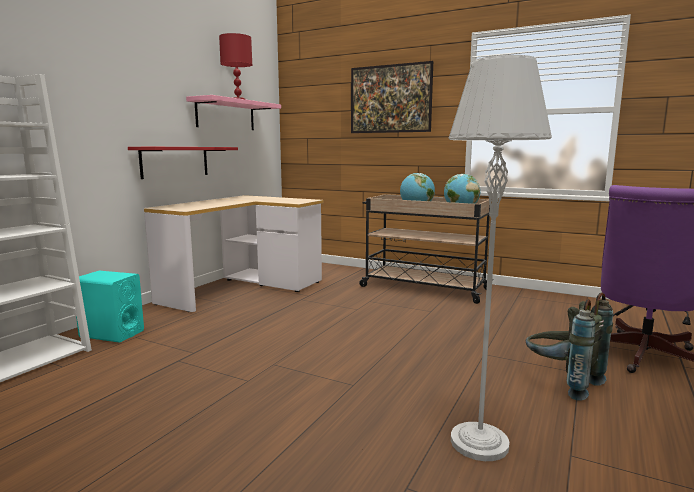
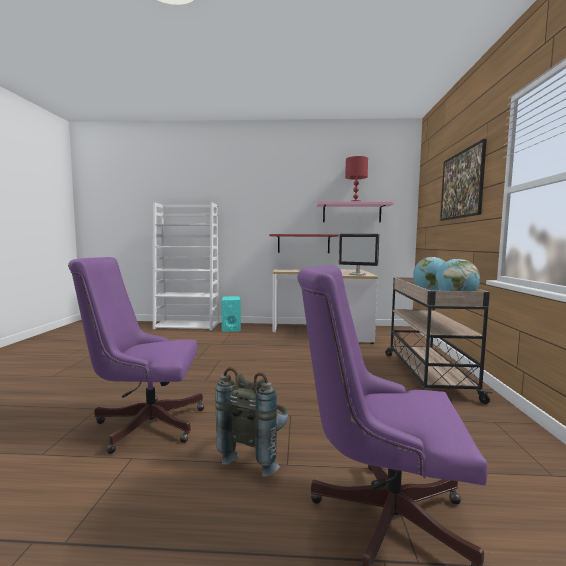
camera: 65 degrees right, 5 degrees down
grey floor lamp [449,55,552,461] -> purple office chair [68,257,204,454]
none -> monitor [339,234,379,275]

